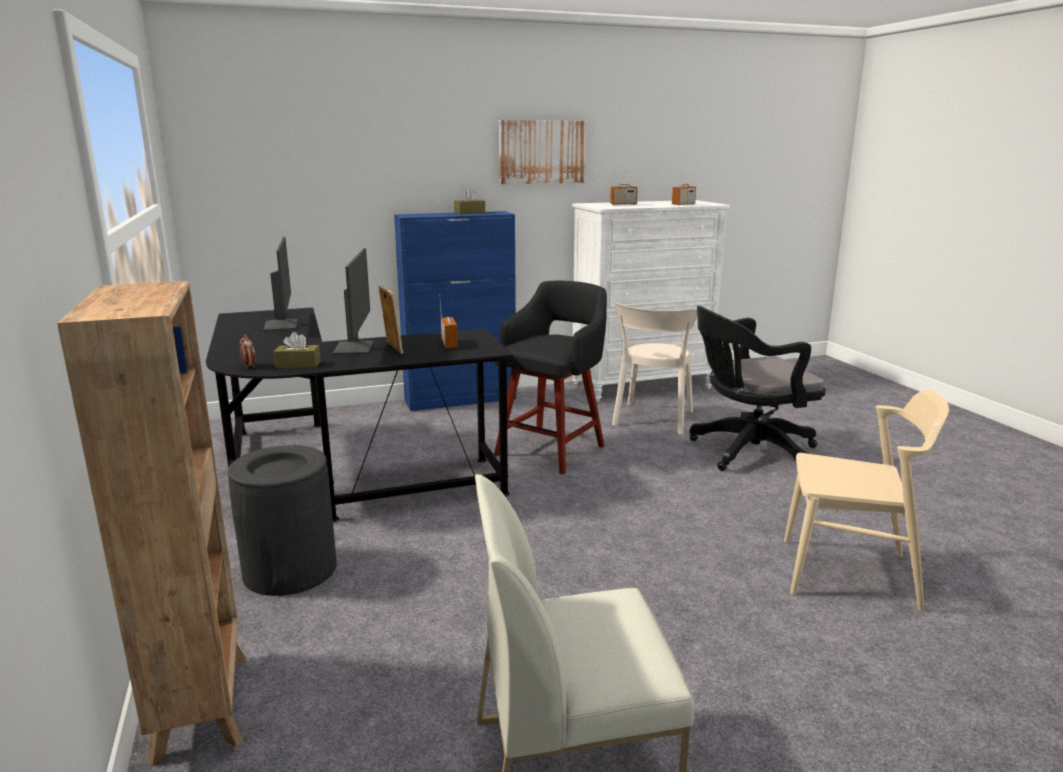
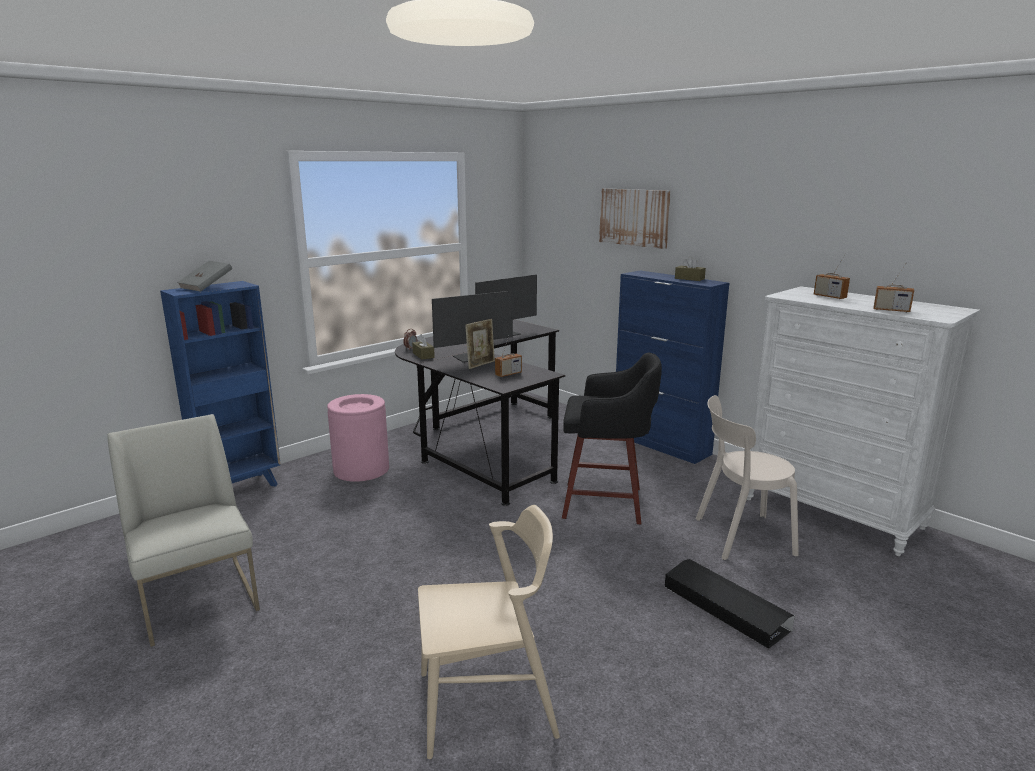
camera: 65 degrees right, 0 degrees up
brown bookcase [57,281,246,766] -> blue bookcase [160,281,281,487]
black trash can [228,445,336,596] -> pink trash can [327,394,389,482]
picture [499,120,587,184] -> picture moved to [599,188,671,249]
black office chair [690,306,826,471] -> black storage box [665,559,795,649]
beige chair [784,389,949,612] -> beige chair turned 90 degrees counterclockwise [418,505,560,759]
none -> grey book [177,261,232,292]

